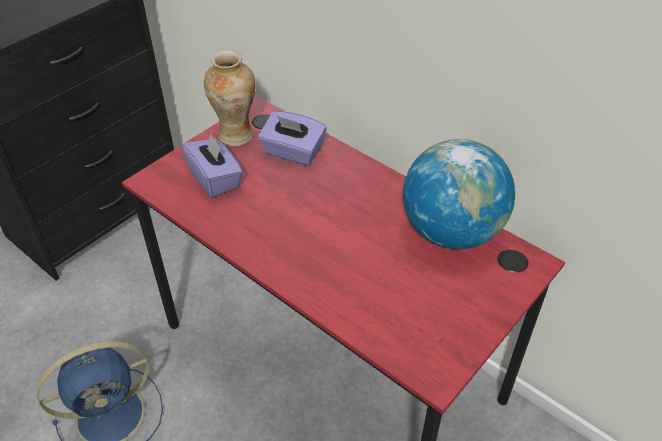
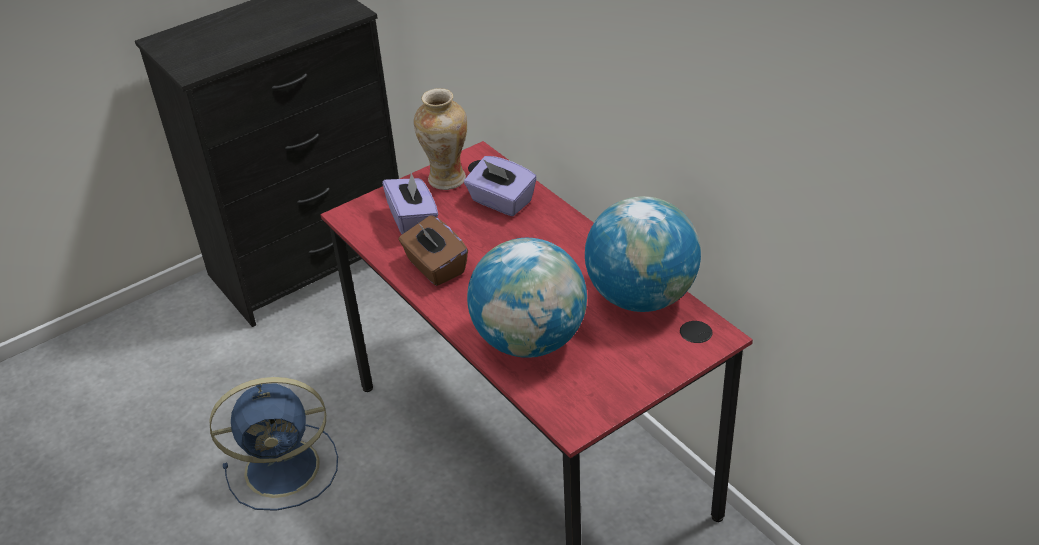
camera: 15 degrees right, 5 degrees down
none -> brown tissue box [398,215,468,286]
none -> globe [467,238,587,358]

